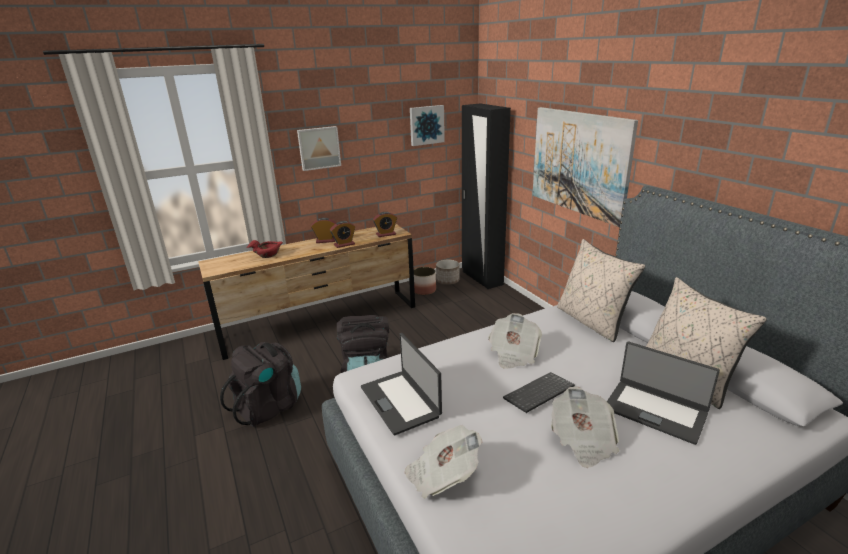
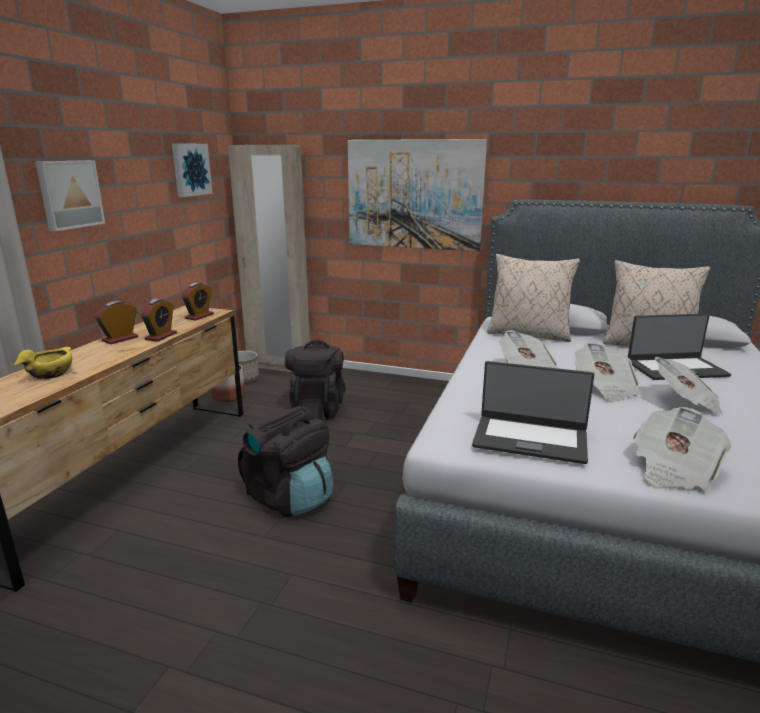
camera: 45 degrees left, 5 degrees down
black backpack [220,342,301,427] -> black backpack moved to [285,340,346,420]
red bowl [246,240,283,258] -> yellow bowl [13,347,72,379]
black wardrobe [462,103,511,289] -> beige wardrobe [228,145,310,372]
keyboard [503,372,575,413] -> newspaper [574,342,641,402]

